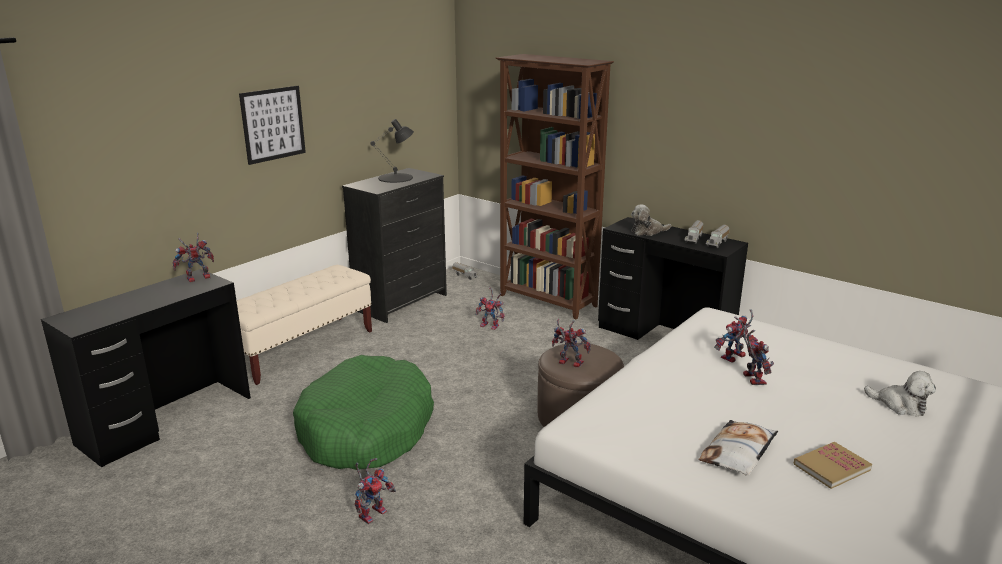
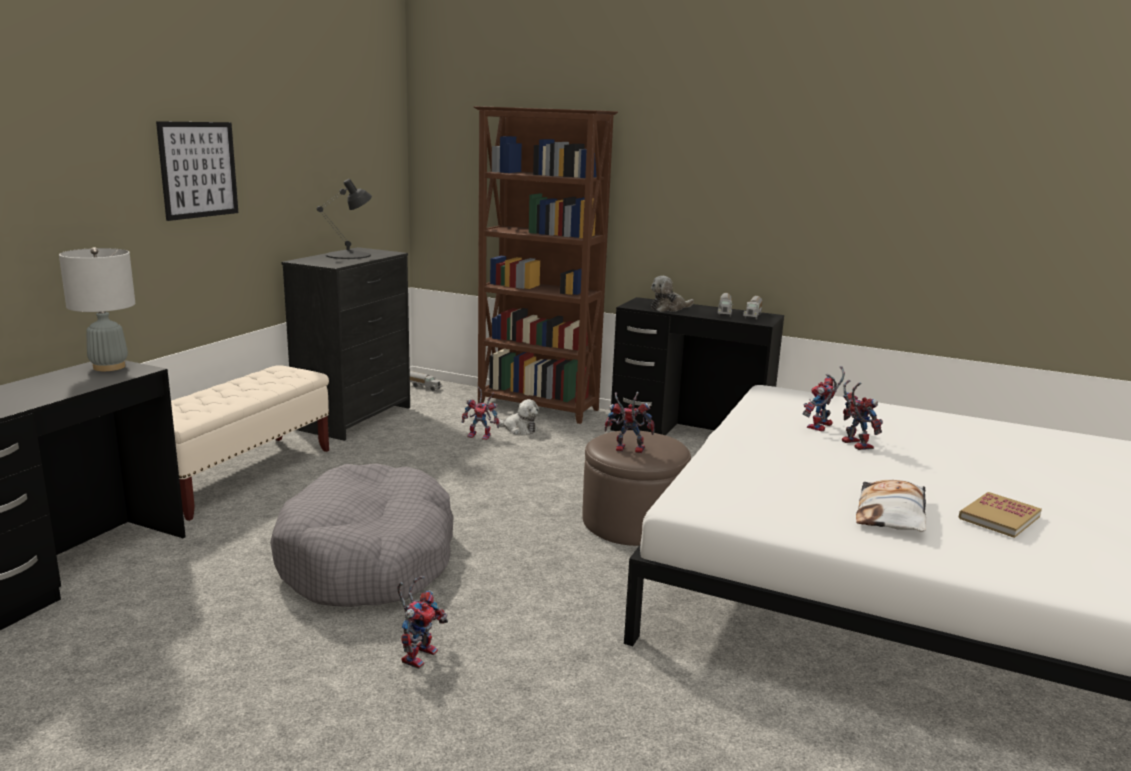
camera: 15 degrees left, 5 degrees down
toy robot [173,233,214,282] -> grey table lamp [59,247,135,371]
green dog bed [293,355,434,470] -> grey dog bed [270,463,454,607]
plush toy [864,371,936,417] -> plush toy moved to [497,399,539,435]

